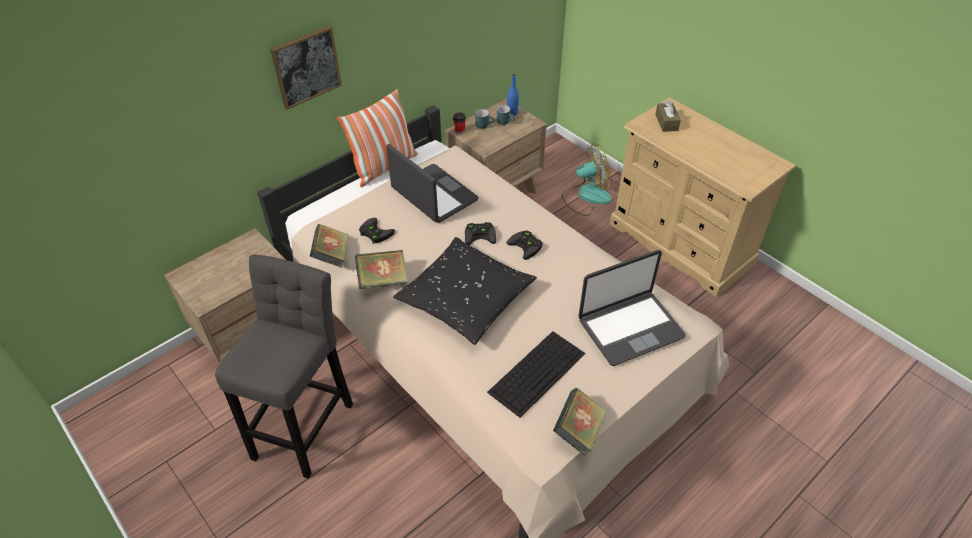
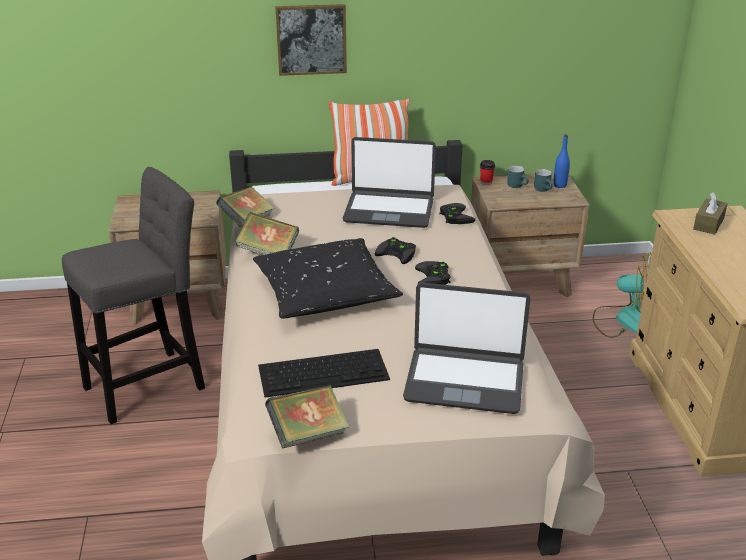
camera: 35 degrees right, 15 degrees down
black game controller [359,218,395,244] -> black game controller moved to [439,203,475,224]
laptop [386,144,479,223] -> laptop turned 105 degrees clockwise [343,137,436,228]

